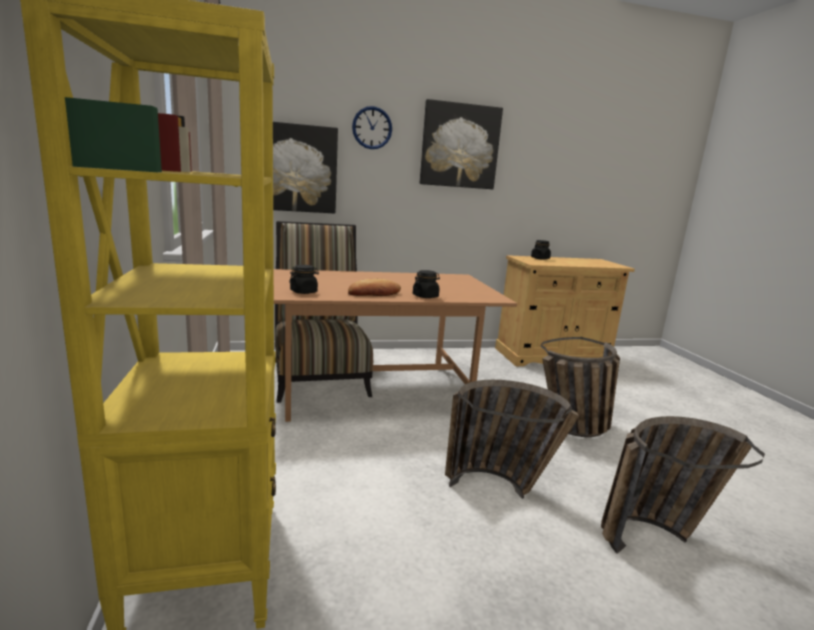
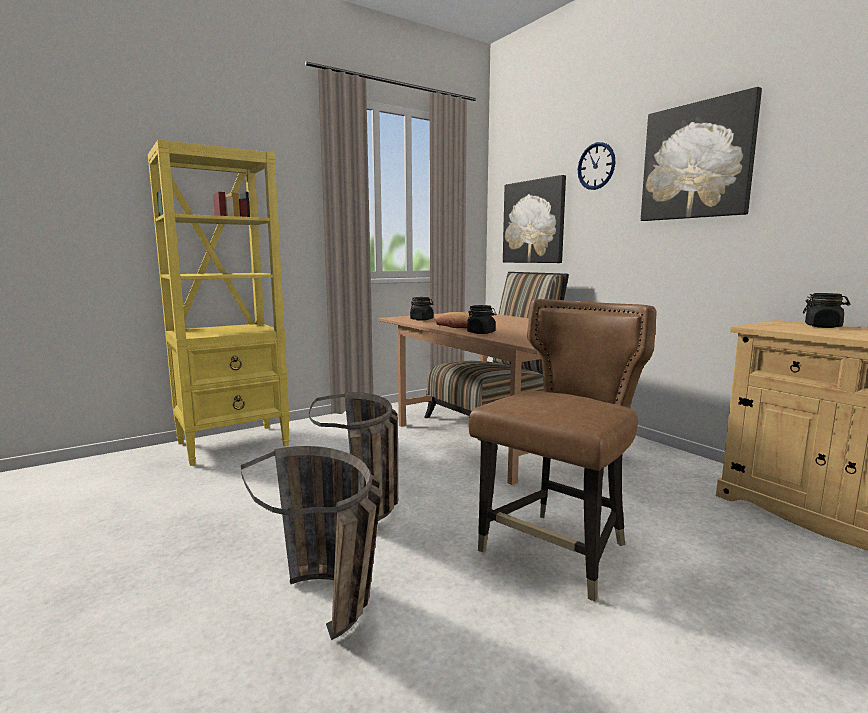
camera: 70 degrees right, 5 degrees down
basket [541,337,620,437] -> brown chair [468,299,657,602]

